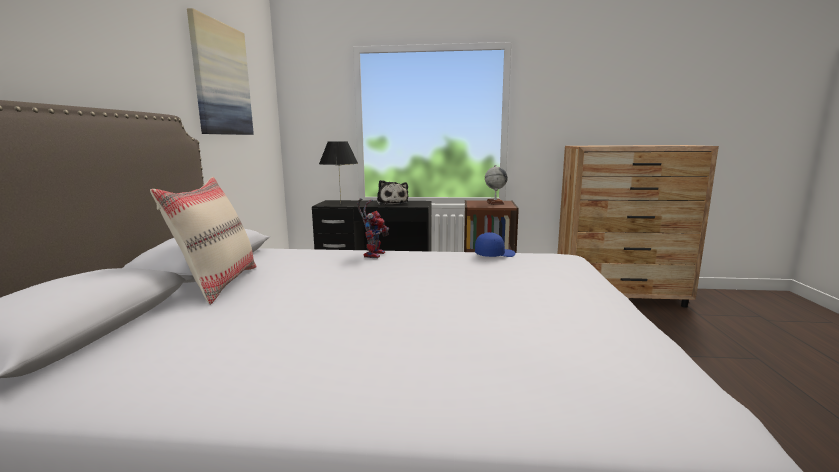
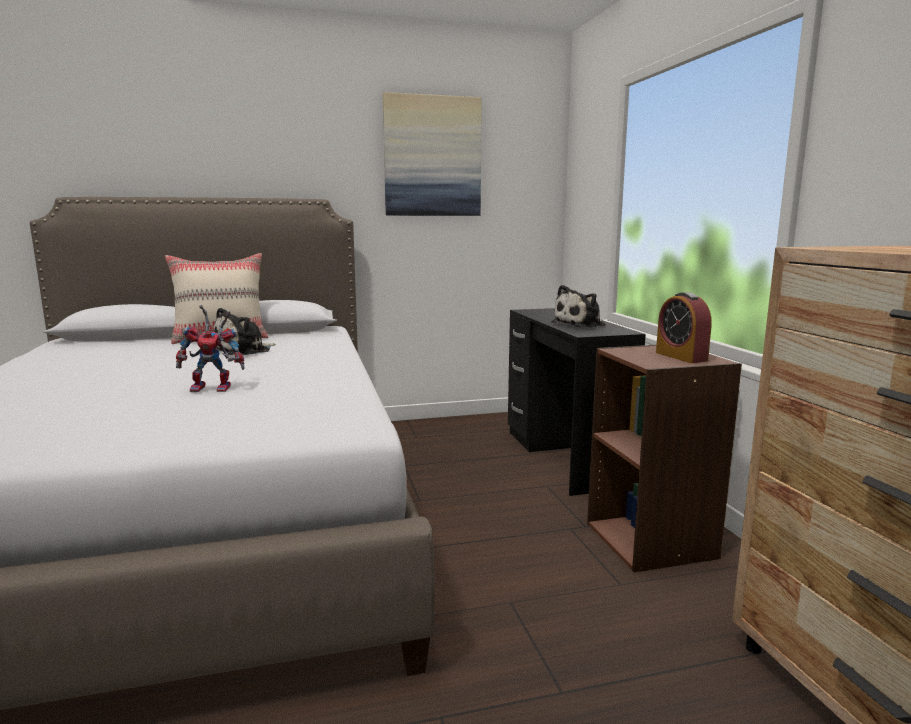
camera: 70 degrees right, 0 degrees up
black table lamp [319,141,358,204] -> none
toy robot [357,198,389,258] -> toy robot moved to [176,305,245,392]
blue cap [475,232,515,257] -> none
globe [485,165,508,205] -> alarm clock [656,292,712,363]
none -> plush toy [214,308,276,355]

